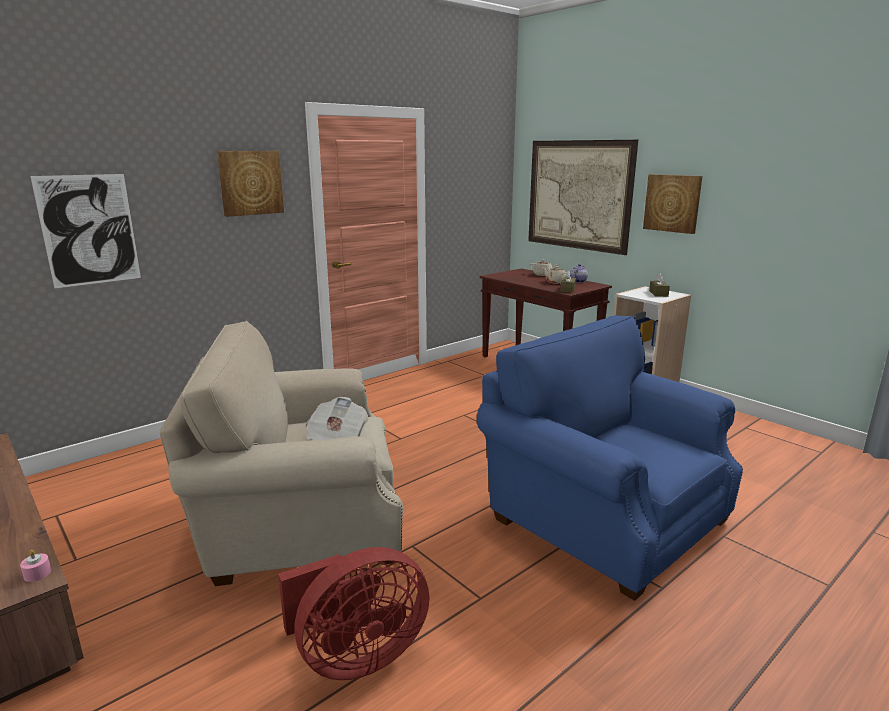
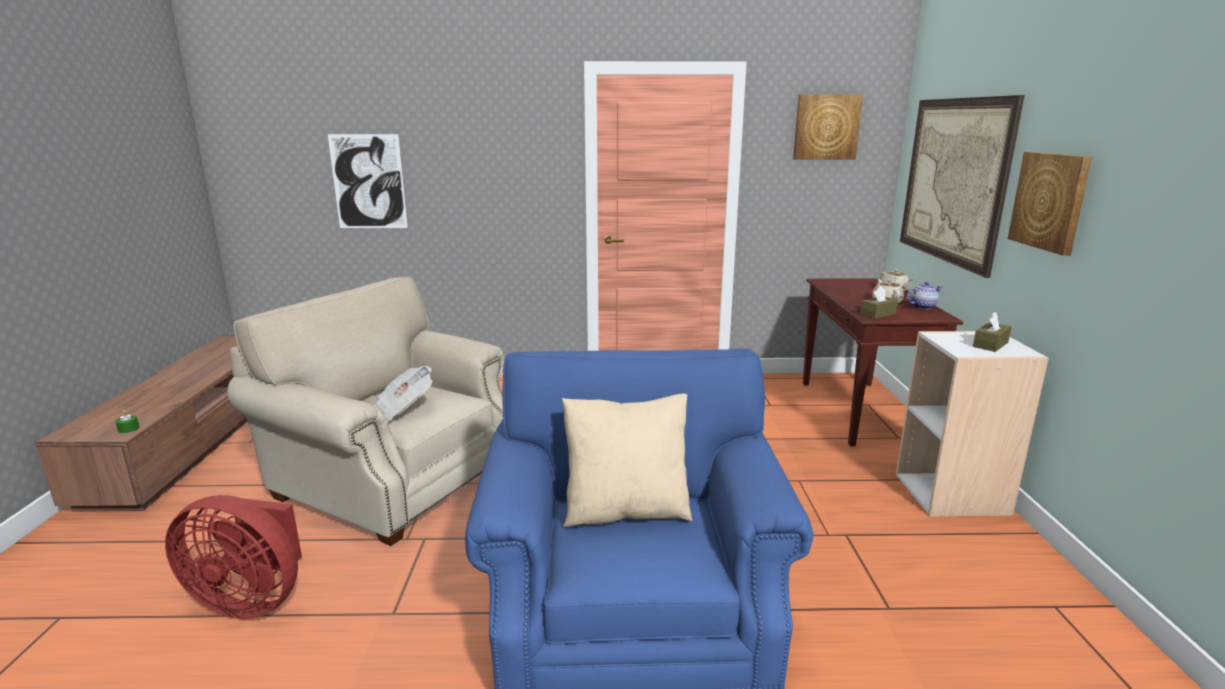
camera: 40 degrees right, 0 degrees up
pink candle [20,550,51,582] -> green candle [115,410,139,433]
picture [217,151,284,217] -> picture moved to [793,94,863,160]
none -> beige pillow [562,394,693,527]

